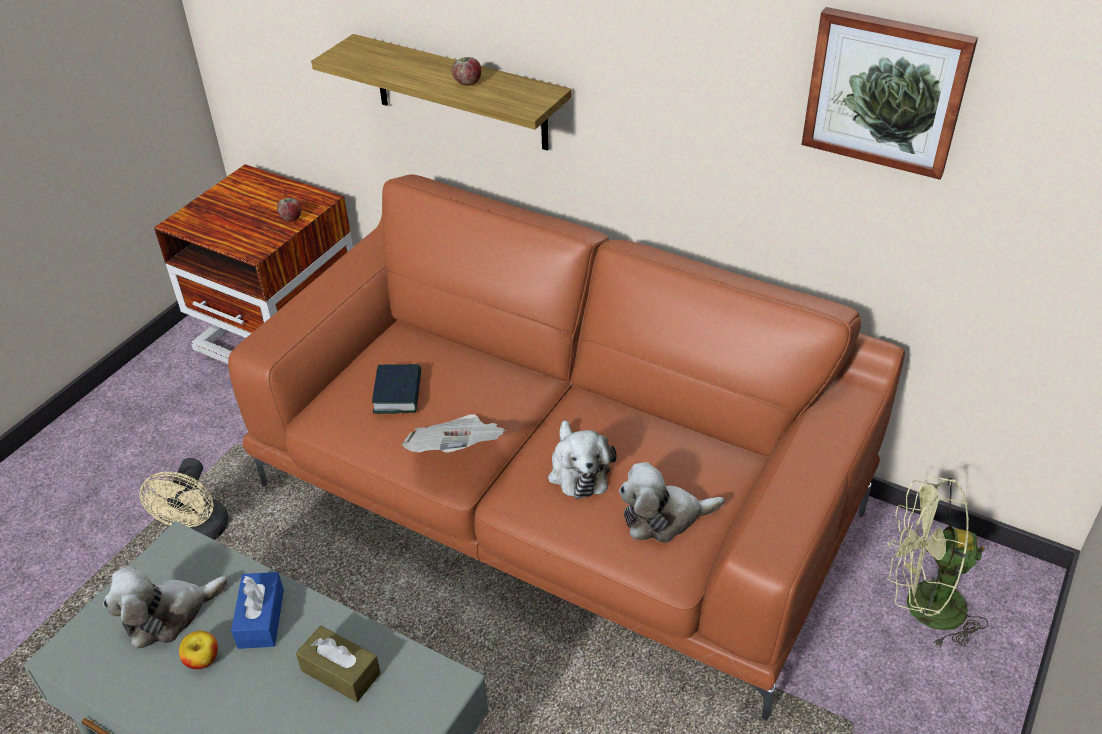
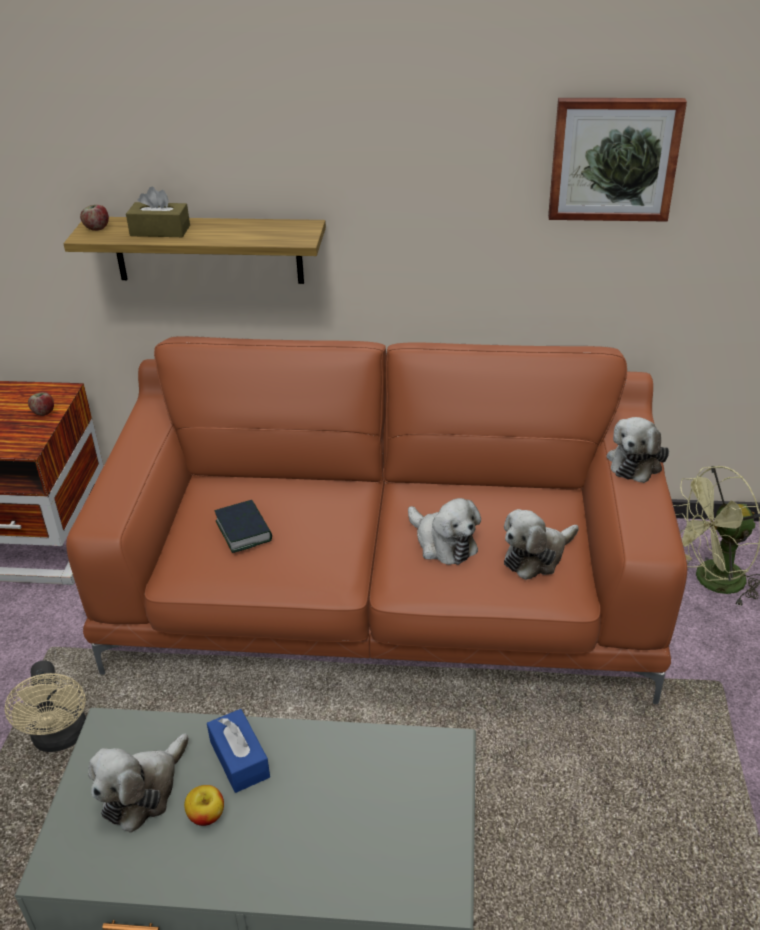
camera: 25 degrees left, 5 degrees down
brown tissue box [296,626,381,702] -> brown tissue box moved to [126,187,190,237]
newspaper [402,414,506,453] -> none
apple [451,57,481,86] -> apple moved to [80,205,109,231]
none -> plush toy [607,417,669,483]

